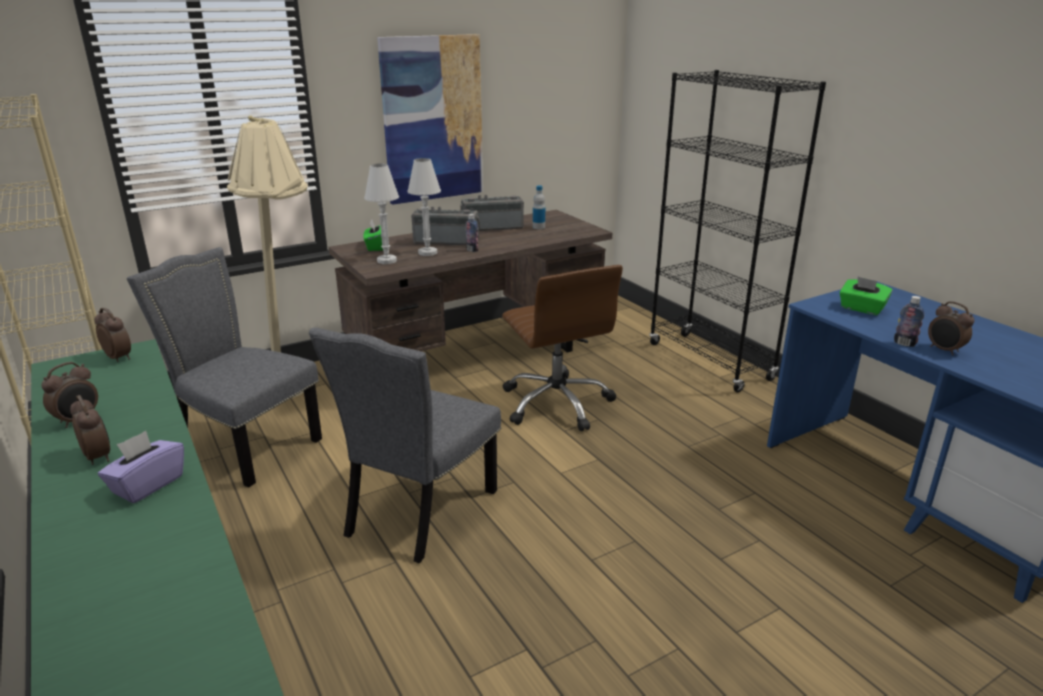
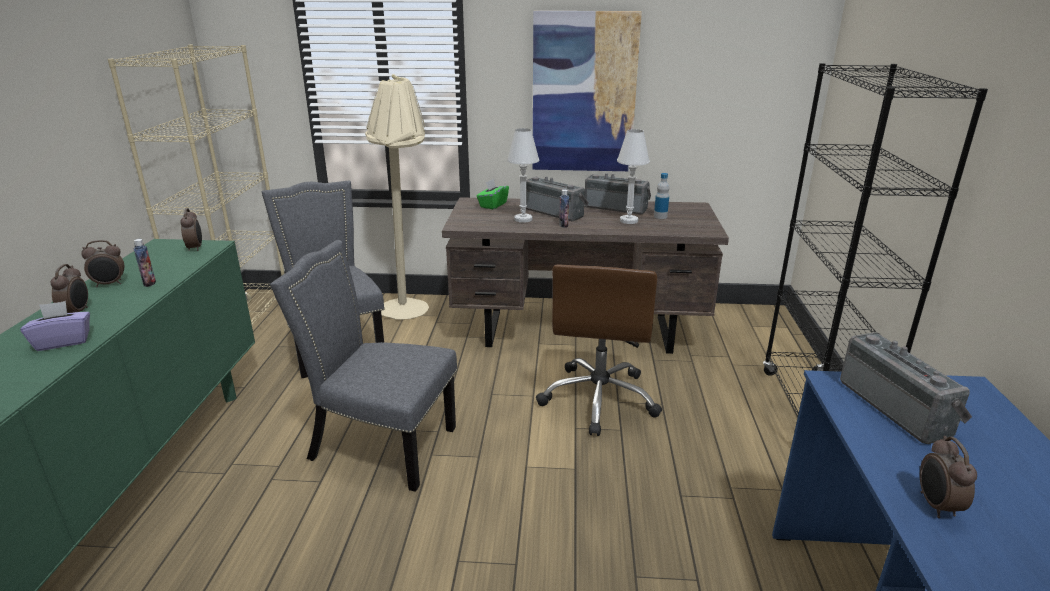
camera: 35 degrees right, 0 degrees up
grey chair [309,327,501,563] -> grey chair turned 45 degrees clockwise [270,240,457,492]
white table lamp [364,163,399,264] -> white table lamp moved to [617,129,650,224]
green tissue box [839,277,893,315] -> radio [840,332,972,444]
bottle [894,296,924,347] -> bottle moved to [134,239,156,287]

